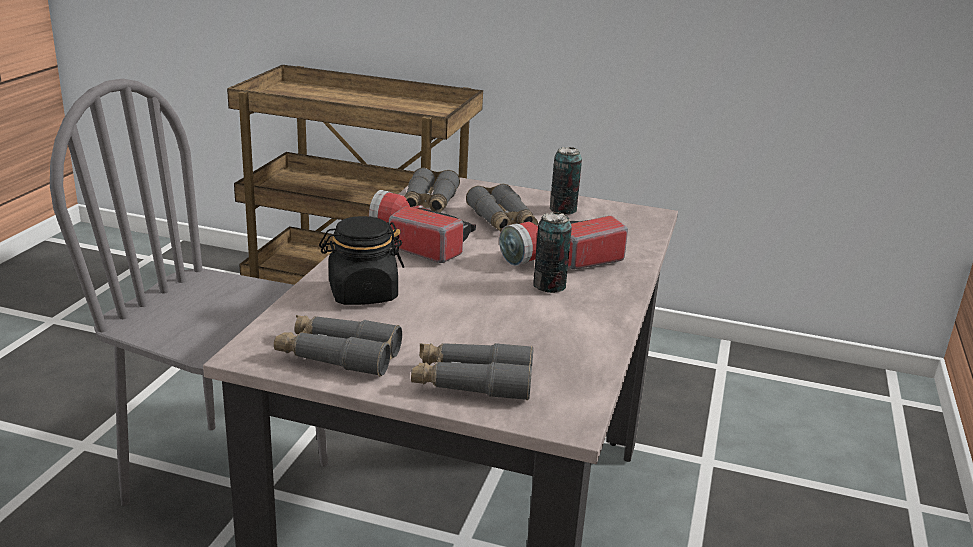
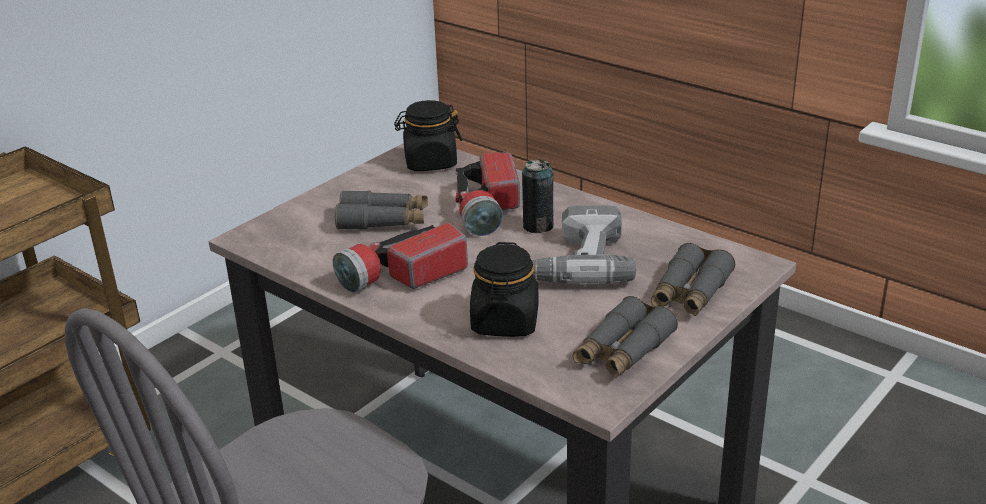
camera: 65 degrees left, 5 degrees up
grey binoculars [405,167,460,213] -> none
can [550,147,582,214] -> none
none -> black jar [394,100,462,171]
none -> power drill [532,205,636,285]

